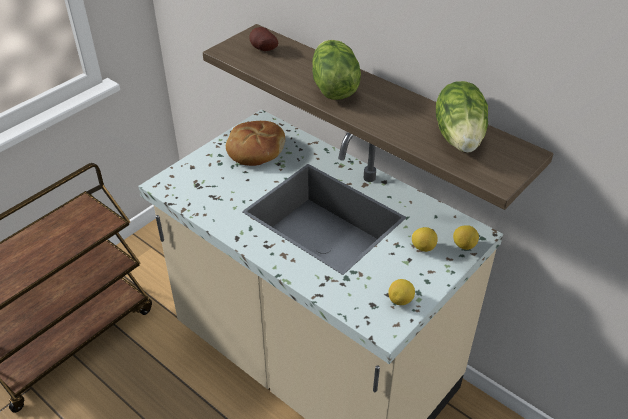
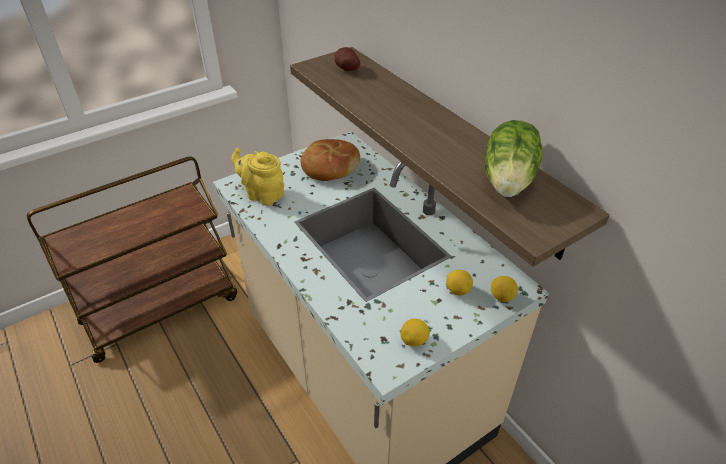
camera: 15 degrees right, 0 degrees up
lettuce [312,40,361,100] -> none
none -> yellow teapot [231,148,284,206]

